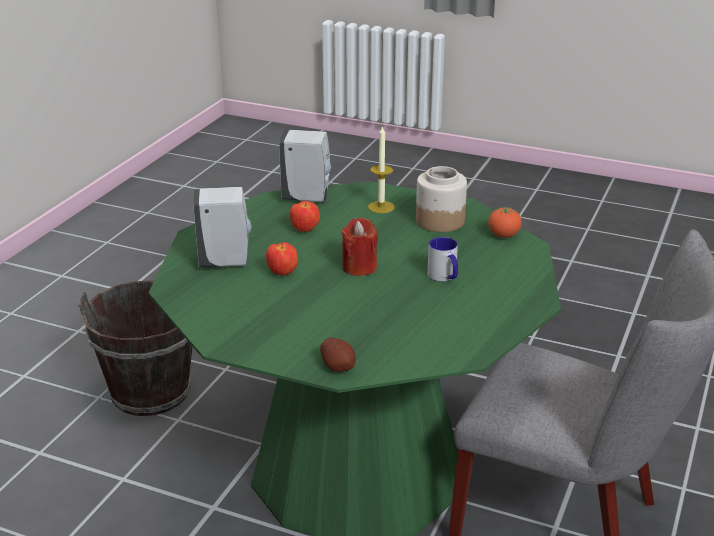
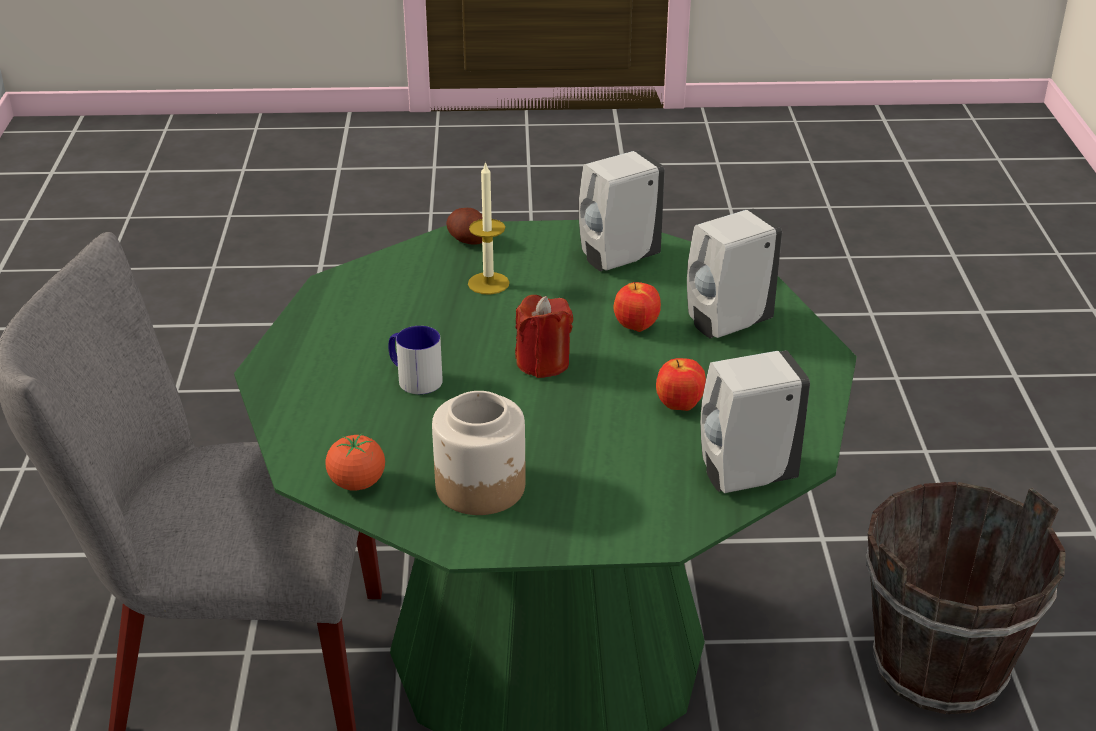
camera: 155 degrees right, 5 degrees up
candle [368,125,395,213] -> candle moved to [468,161,510,295]
none -> white soap dispenser [579,150,665,271]

